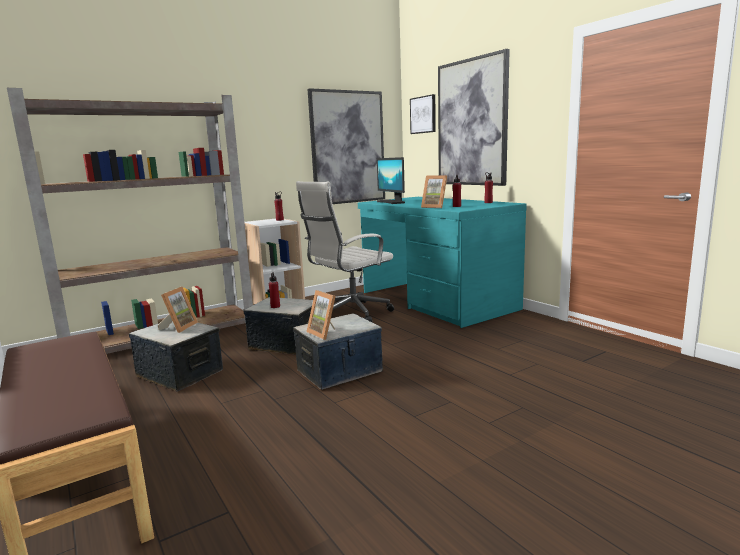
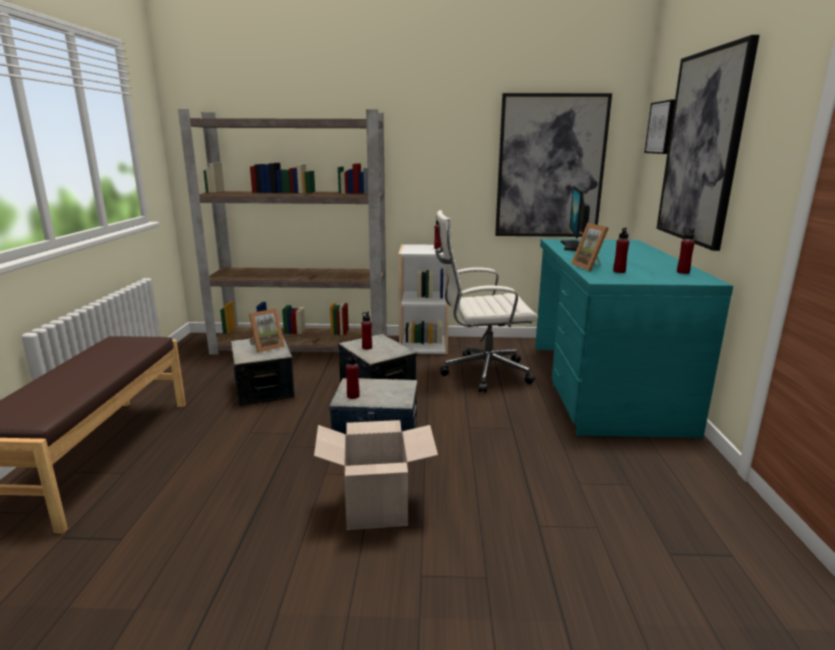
camera: 35 degrees right, 5 degrees up
picture frame [306,290,336,340] -> red bottle [346,352,360,399]
none -> cardboard box [314,420,438,530]

